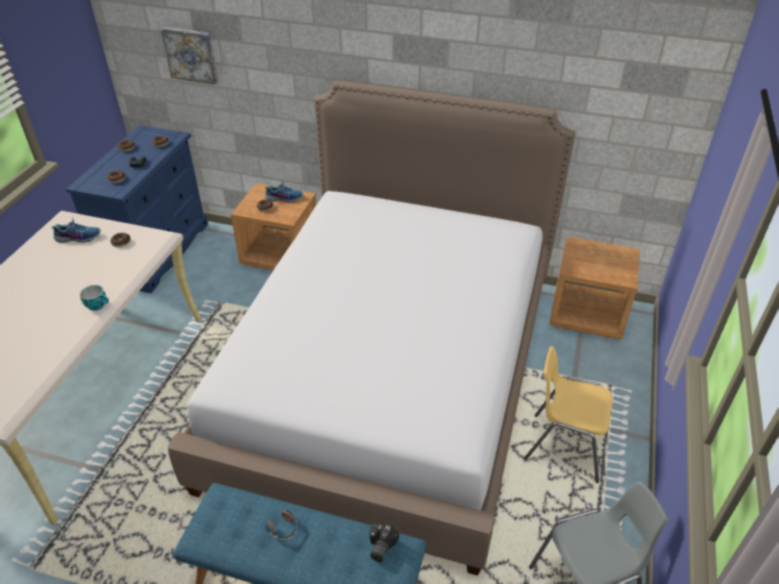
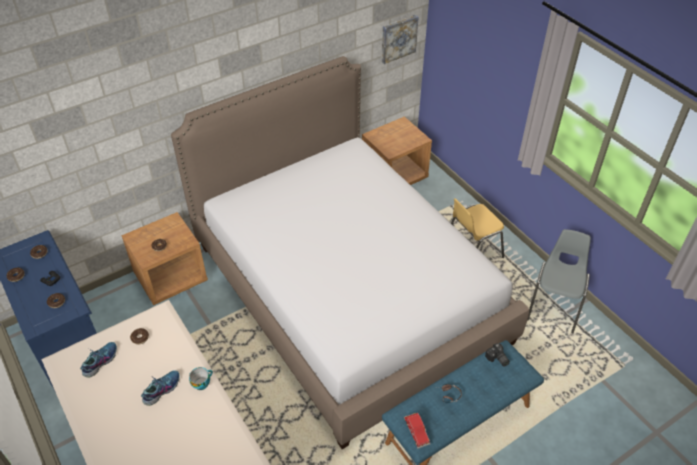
camera: 50 degrees left, 5 degrees up
picture [161,27,218,85] -> picture moved to [381,15,419,64]
shoe [265,182,303,203] -> shoe moved to [141,370,180,406]
none -> red toy car [404,413,430,449]

